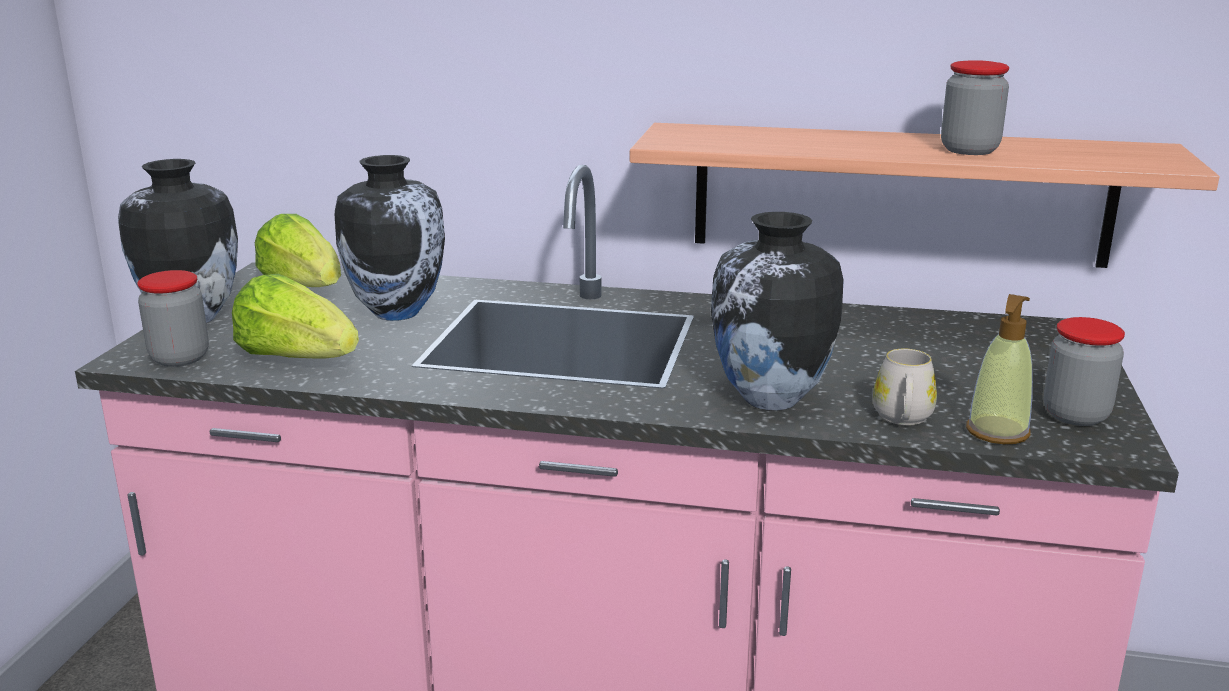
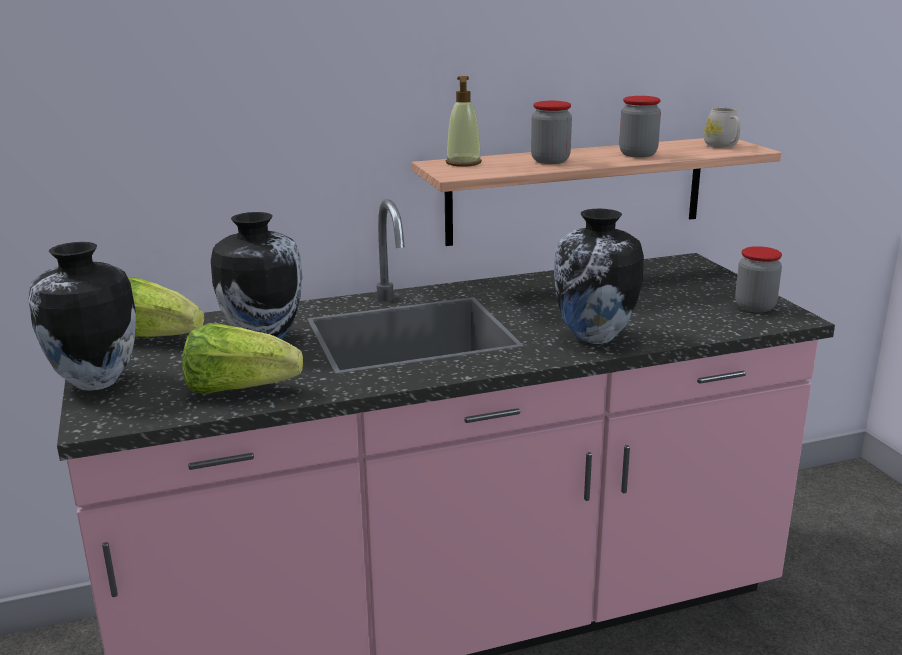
camera: 30 degrees left, 0 degrees up
jar [137,270,209,367] -> jar moved to [531,101,572,164]
white mug [873,349,937,425] -> white mug moved to [704,108,741,148]
soap dispenser [966,294,1033,444] -> soap dispenser moved to [446,76,482,167]

